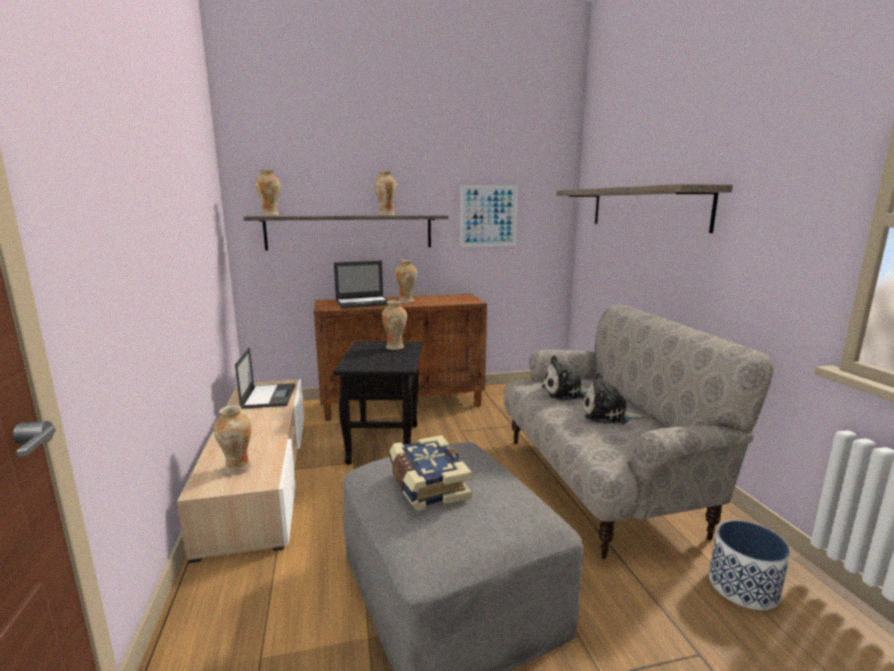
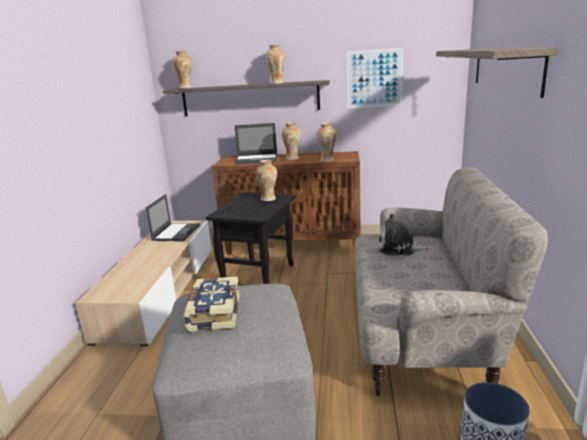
camera: 20 degrees right, 5 degrees up
vase [213,405,252,475] -> vase moved to [317,122,337,162]
plush toy [584,372,645,425] -> none

